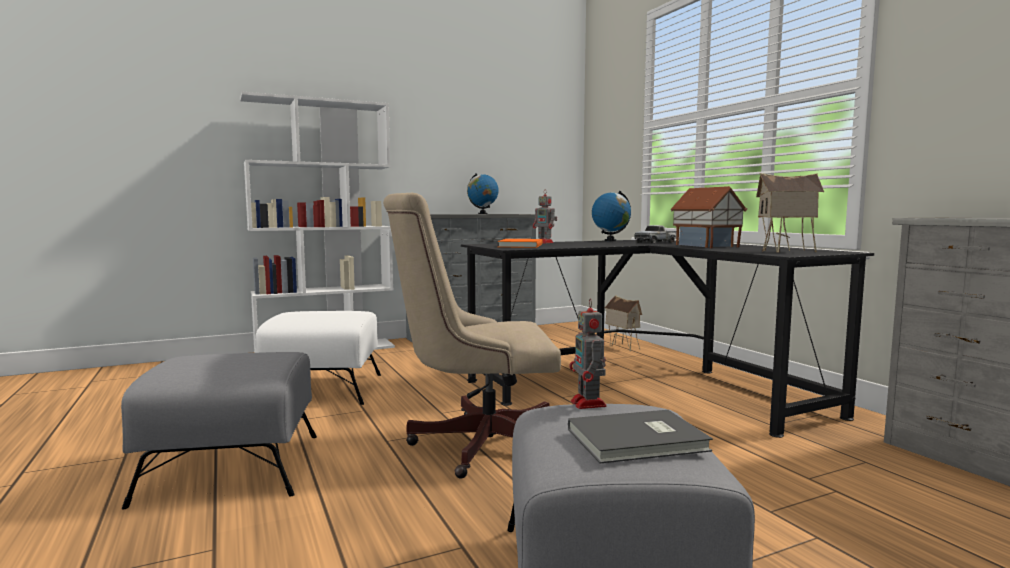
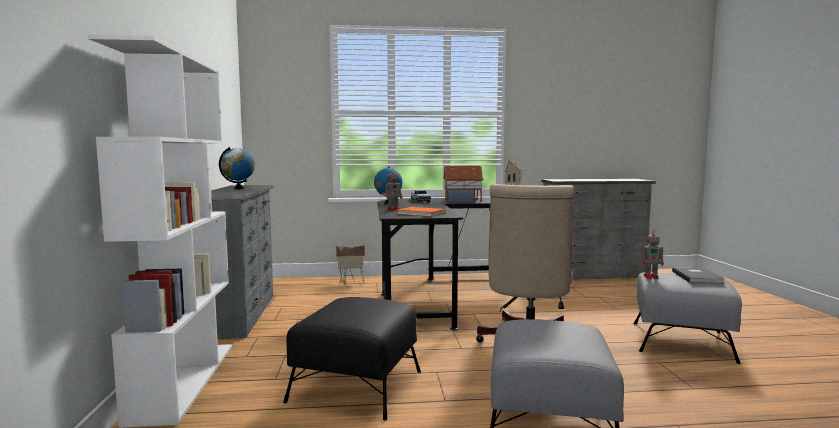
camera: 70 degrees left, 0 degrees up
white ottoman [255,311,381,405] -> black ottoman [283,297,421,420]

